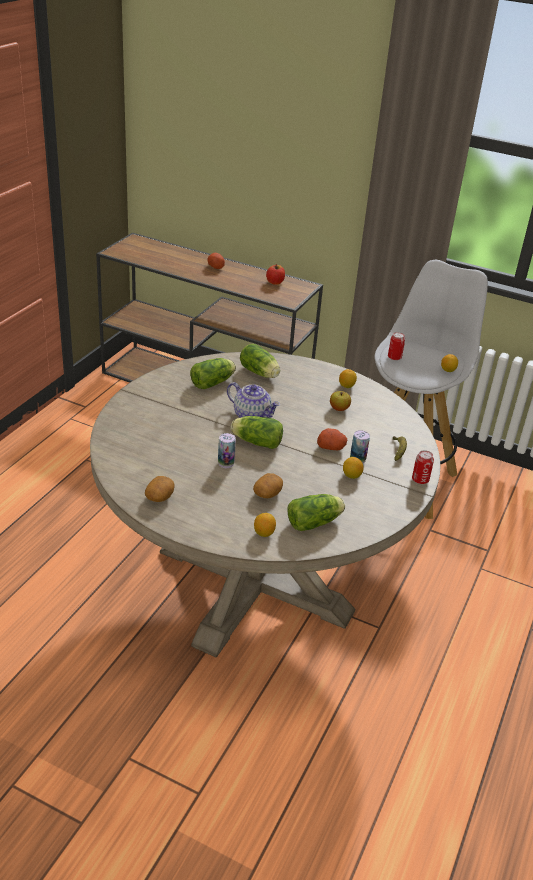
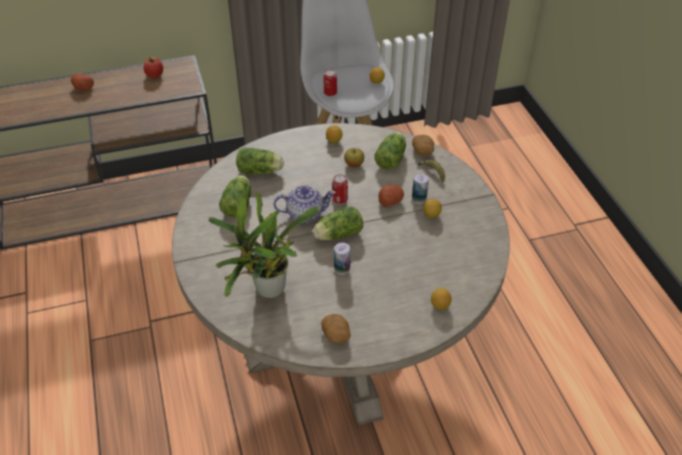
camera: 40 degrees left, 10 degrees up
potato [253,473,283,498] -> potato moved to [412,135,434,156]
lettuce [287,494,345,531] -> lettuce moved to [375,132,406,170]
can [412,450,434,484] -> can moved to [332,174,348,204]
none -> potted plant [208,192,320,298]

